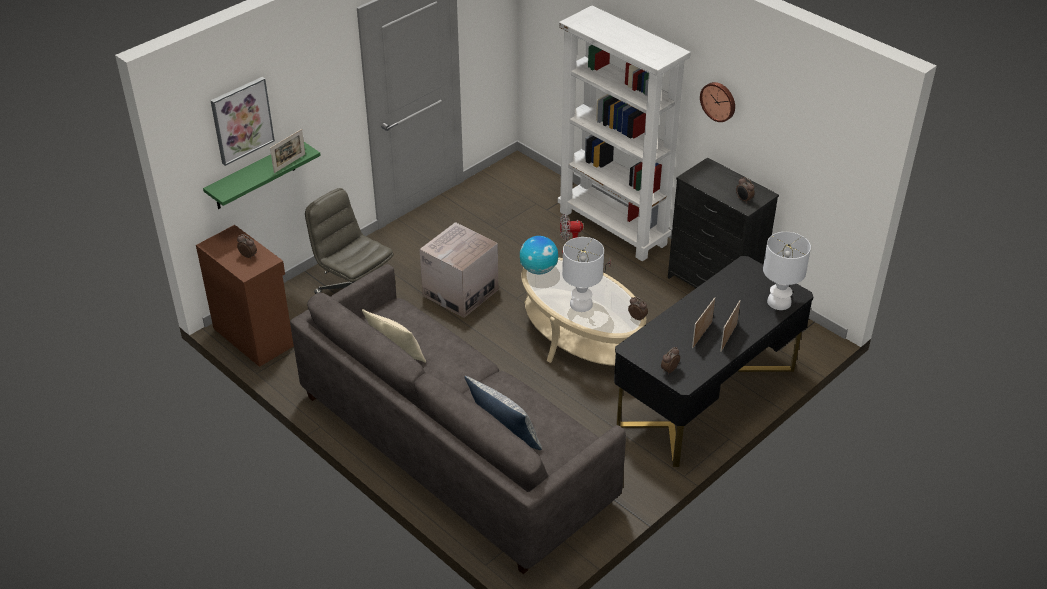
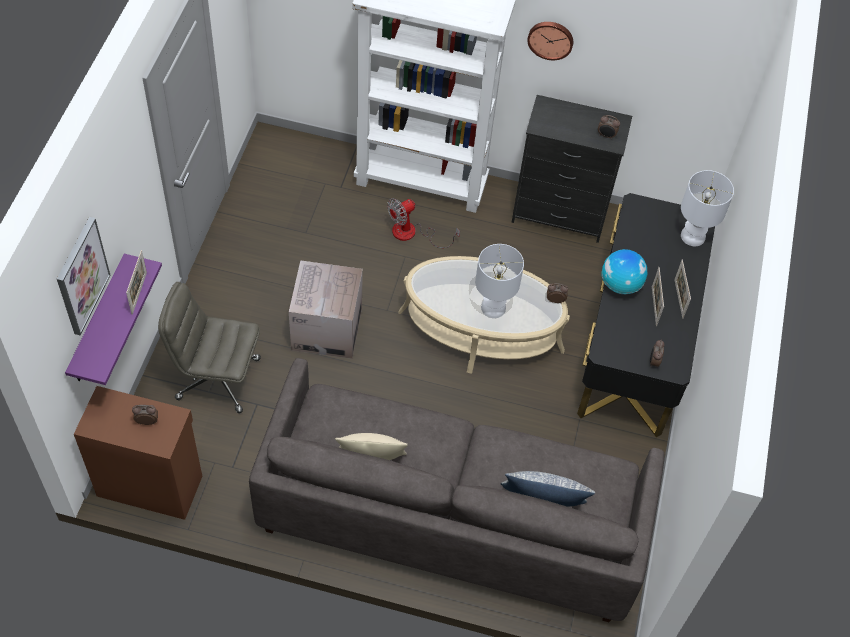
camera: 35 degrees left, 15 degrees up
green shelf [203,142,321,209] -> purple shelf [65,254,162,385]
globe [520,236,558,274] -> globe moved to [602,249,647,294]

